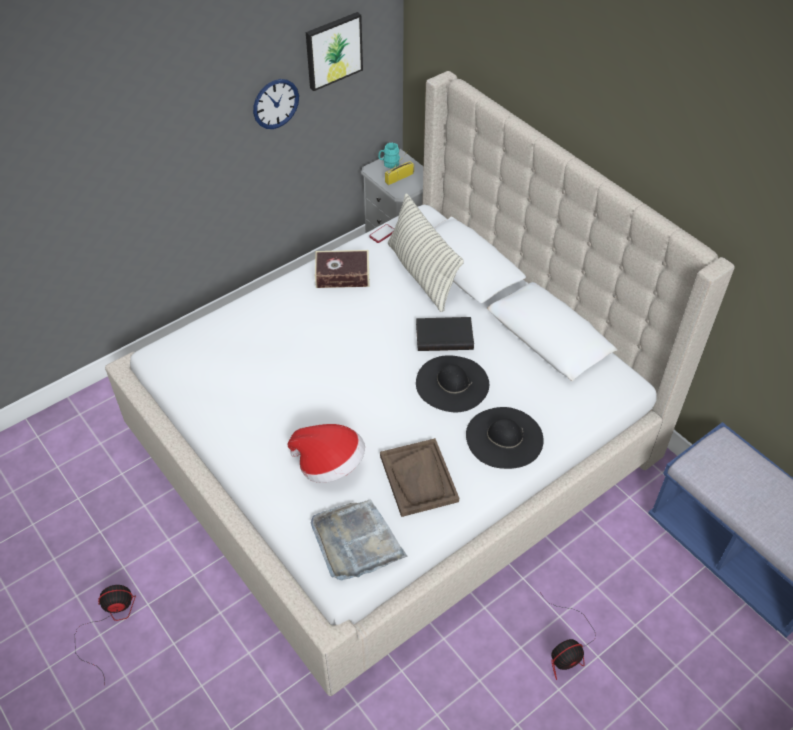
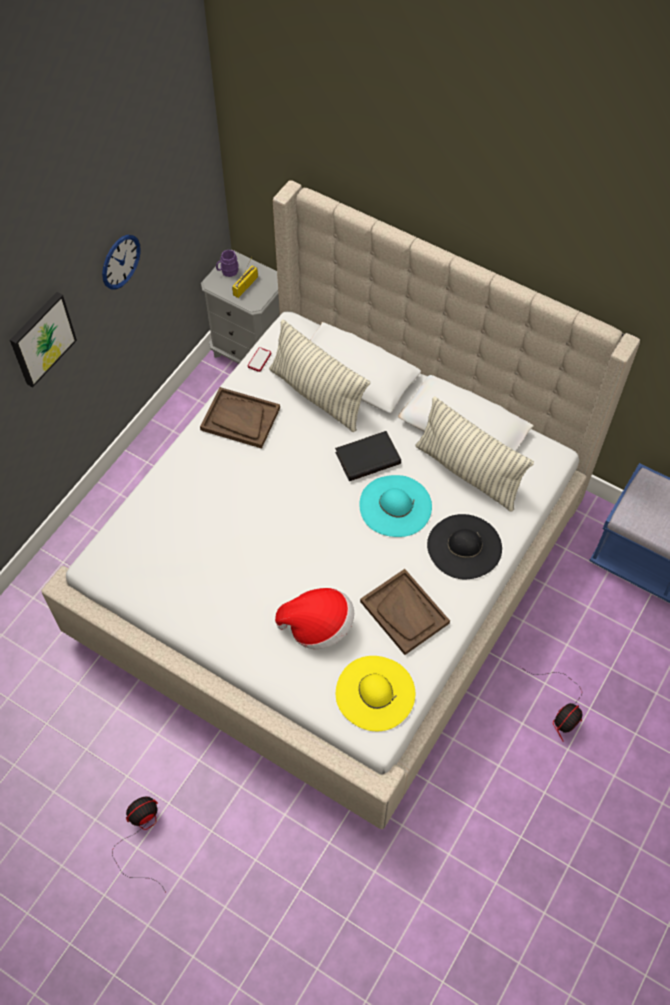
camera: 20 degrees left, 10 degrees up
picture [306,12,363,91] -> picture moved to [10,292,77,387]
grey tray [311,500,407,581] -> yellow hat [336,656,415,731]
book [315,250,370,288] -> brown tray [200,387,280,449]
turquoise mug [378,143,400,168] -> purple mug [216,250,239,277]
black hat [416,355,489,412] -> turquoise hat [359,475,432,537]
none -> pillow [416,397,534,512]

